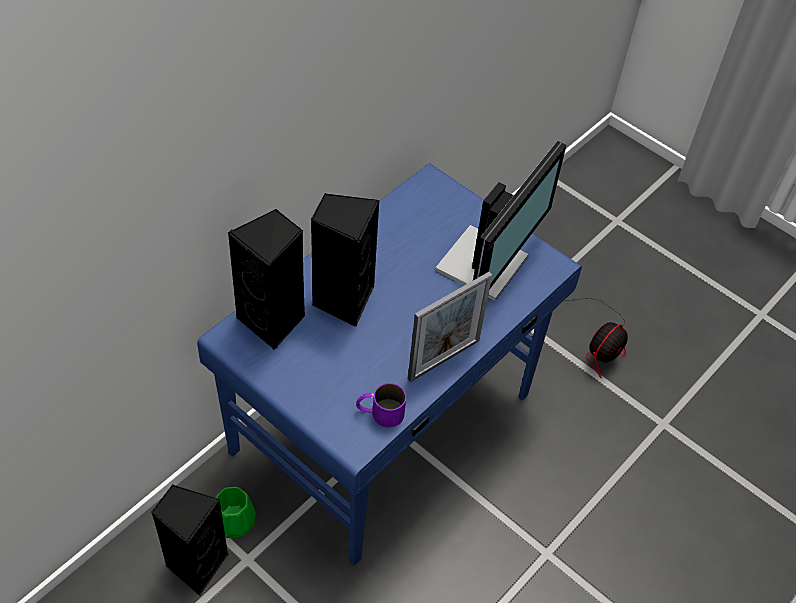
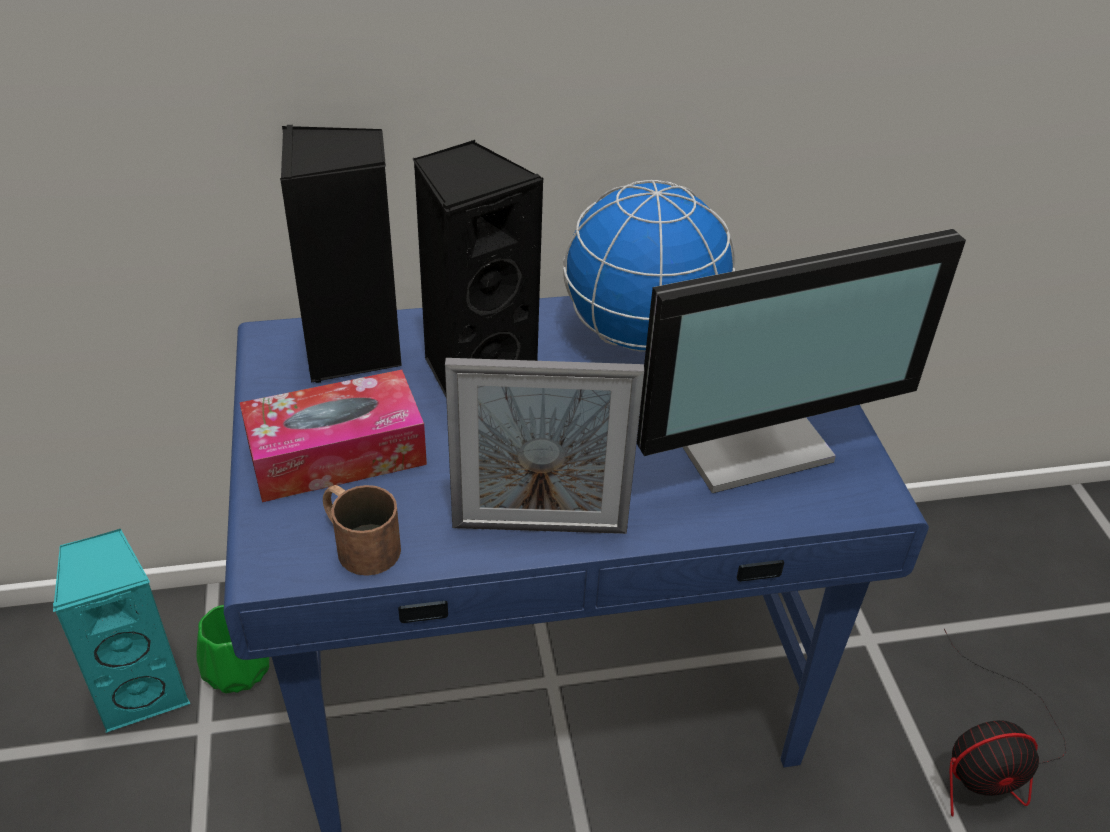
camera: 40 degrees right, 10 degrees down
black speaker [151,484,228,596] -> turquoise speaker [53,529,191,733]
purple mug [356,383,406,428] -> brown mug [323,485,401,576]
none -> tissue box [240,370,427,502]
none -> globe [563,180,735,352]

